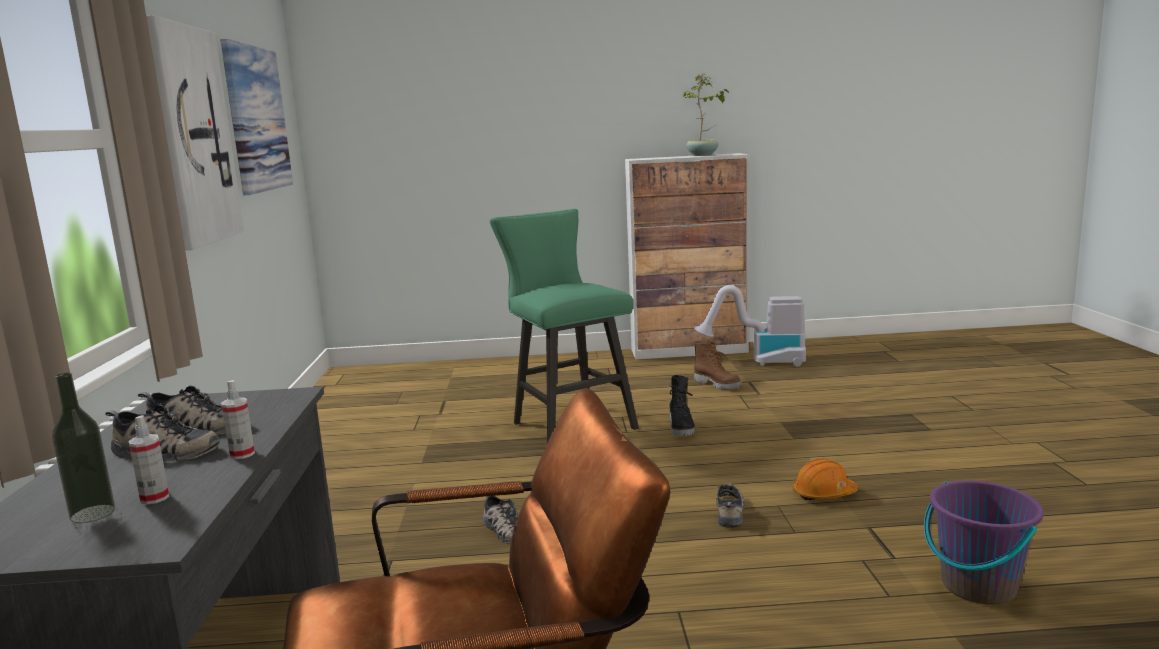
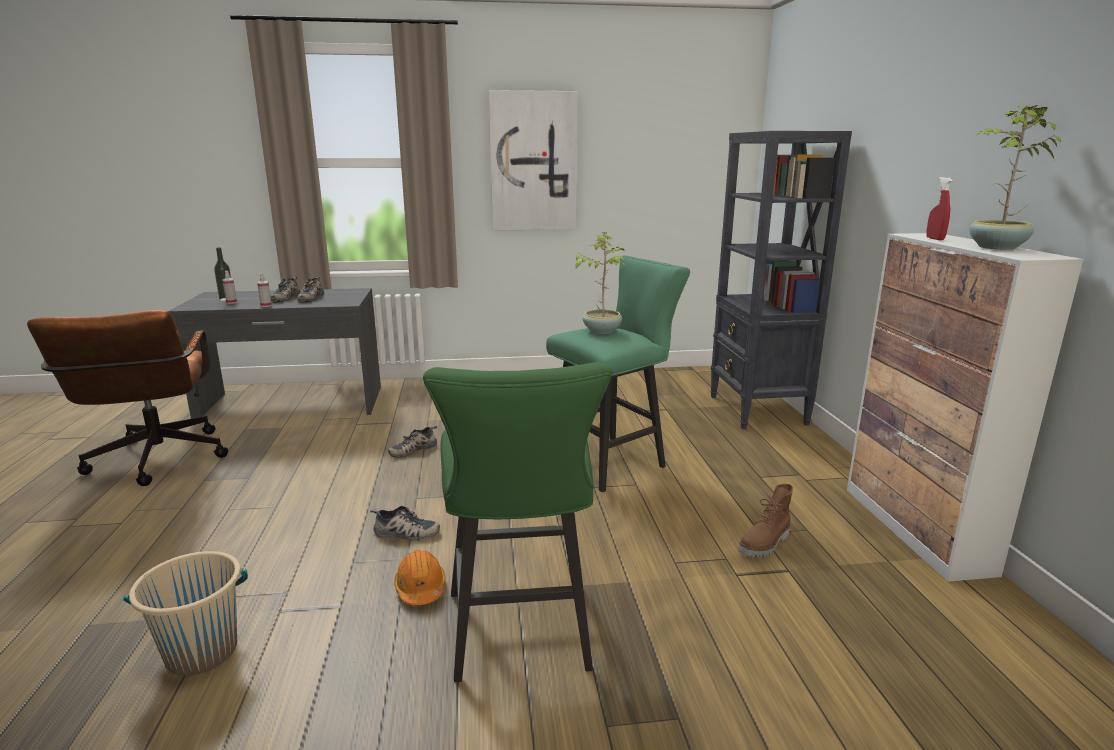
camera: 85 degrees right, 5 degrees up
picture [220,39,293,195] -> none
black boot [669,375,695,436] -> none
vacuum cleaner [694,285,806,367] -> none
purple bucket [924,480,1043,605] -> beige bucket [123,551,248,676]
none -> green stool [423,362,613,682]
none -> potted plant [574,232,626,334]
none -> black bookcase [710,131,852,429]
none -> red spray bottle [926,177,952,240]

